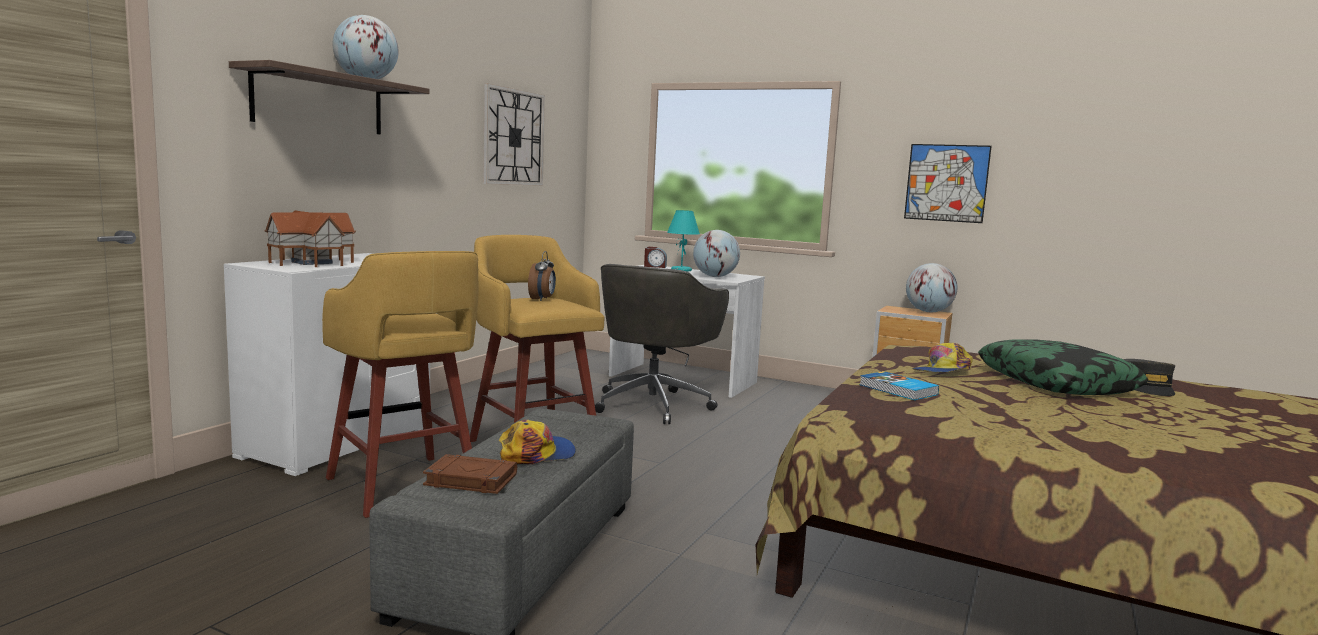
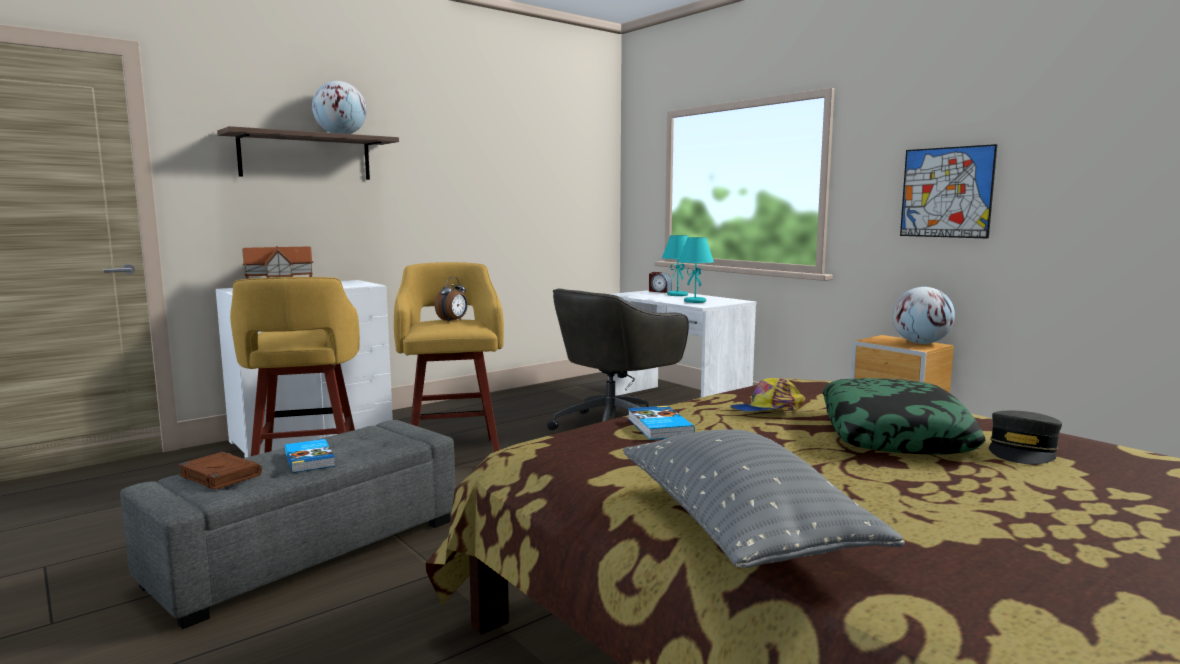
camera: 25 degrees right, 0 degrees up
wall clock [483,83,545,186] -> none
cap [498,419,576,464] -> book [285,439,335,473]
globe [693,230,740,277] -> turquoise table lamp [678,237,714,303]
none -> grey pillow [623,429,905,568]

